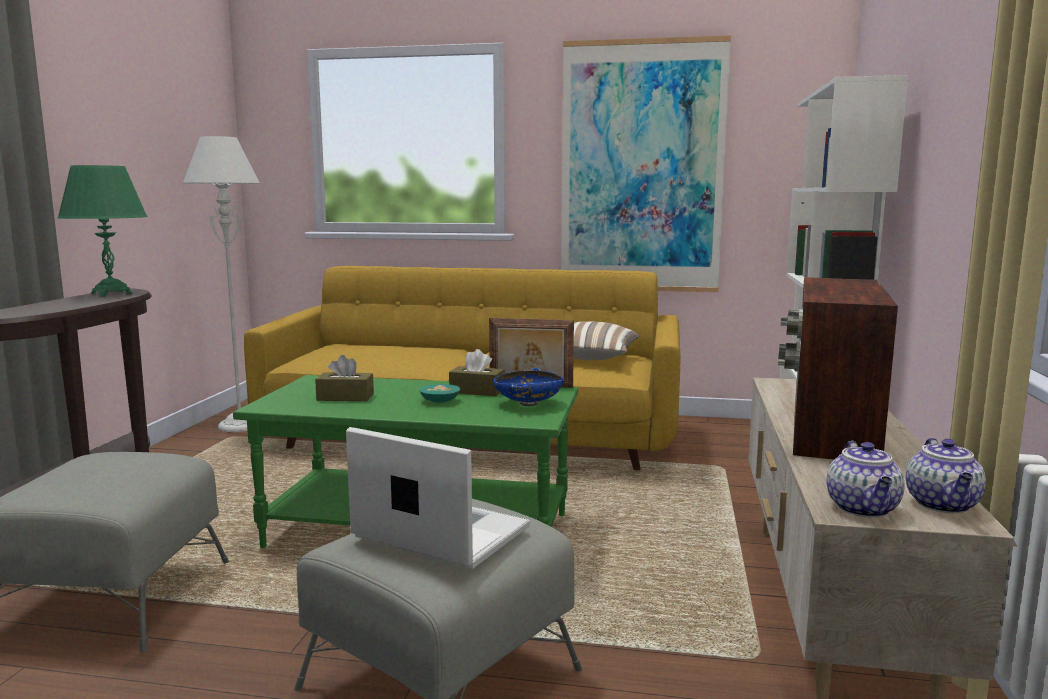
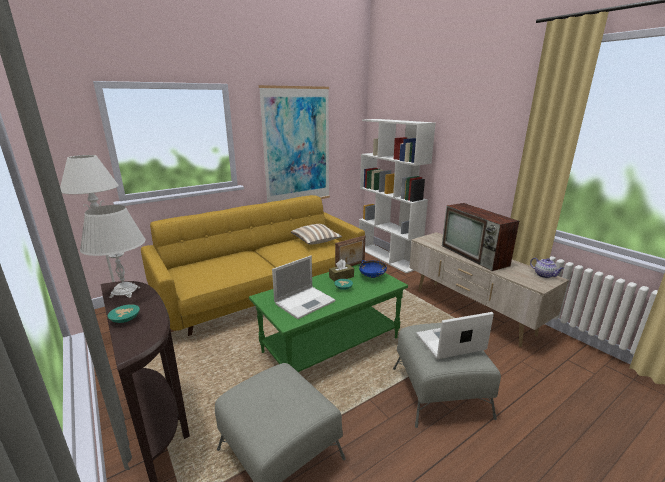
camera: 45 degrees left, 10 degrees up
green table lamp [58,165,148,297] -> white table lamp [80,205,146,298]
brown tissue box [315,355,374,401] -> laptop [272,255,336,319]
teapot [826,441,904,518] -> none
none -> turquoise bowl [108,304,140,323]

